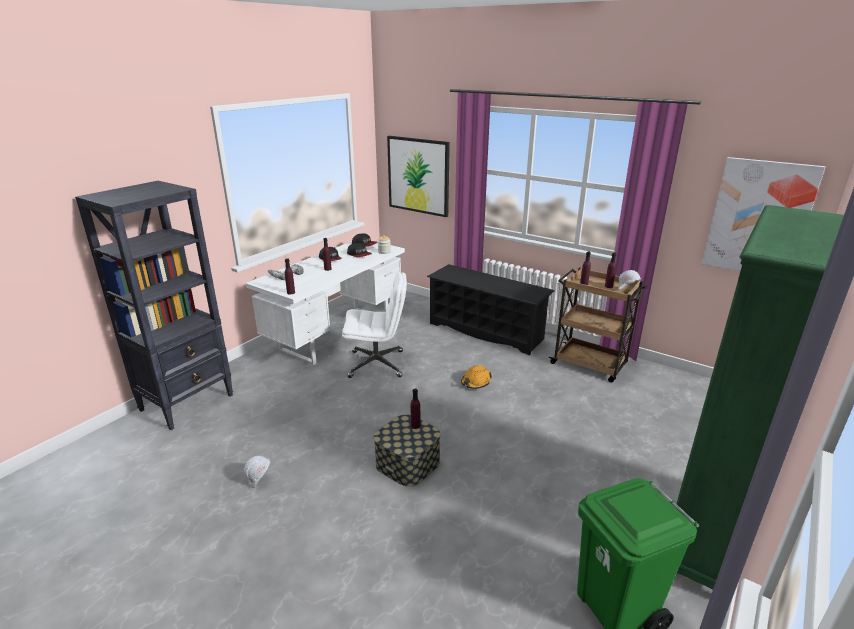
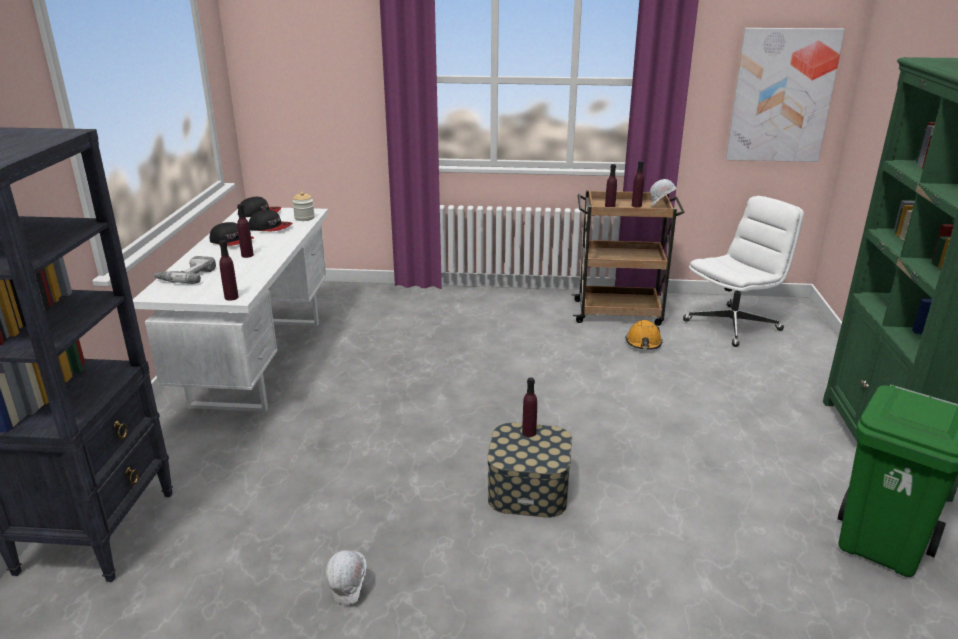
camera: 30 degrees left, 0 degrees up
white office chair [342,272,407,378] -> white office chair moved to [683,196,804,347]
picture [387,136,450,217] -> none
black shoe rack [427,264,555,355] -> none
orange hard hat [461,365,492,389] -> orange hard hat moved to [626,320,663,350]

